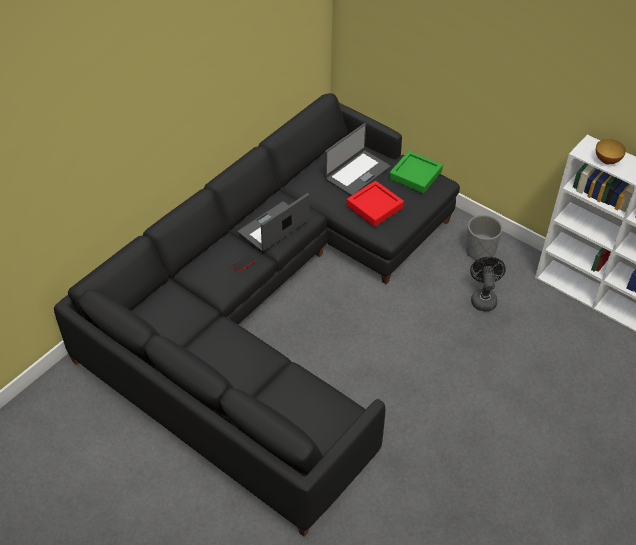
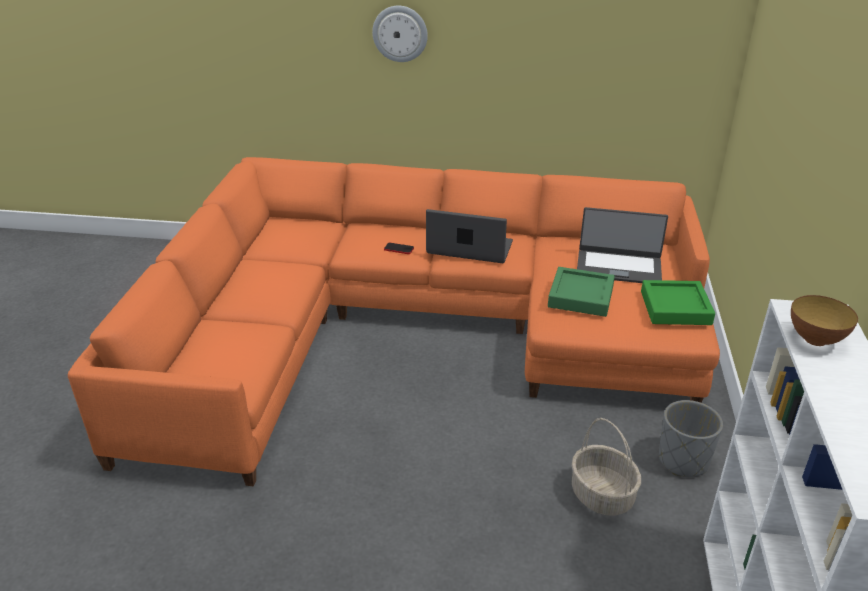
camera: 60 degrees right, 15 degrees down
black sofa [54,93,460,537] -> orange sofa [68,157,720,486]
red tray [347,181,404,227] -> green tray [548,267,615,317]
black fan [470,257,506,311] -> basket [572,418,641,516]
none -> wall clock [372,6,428,62]

